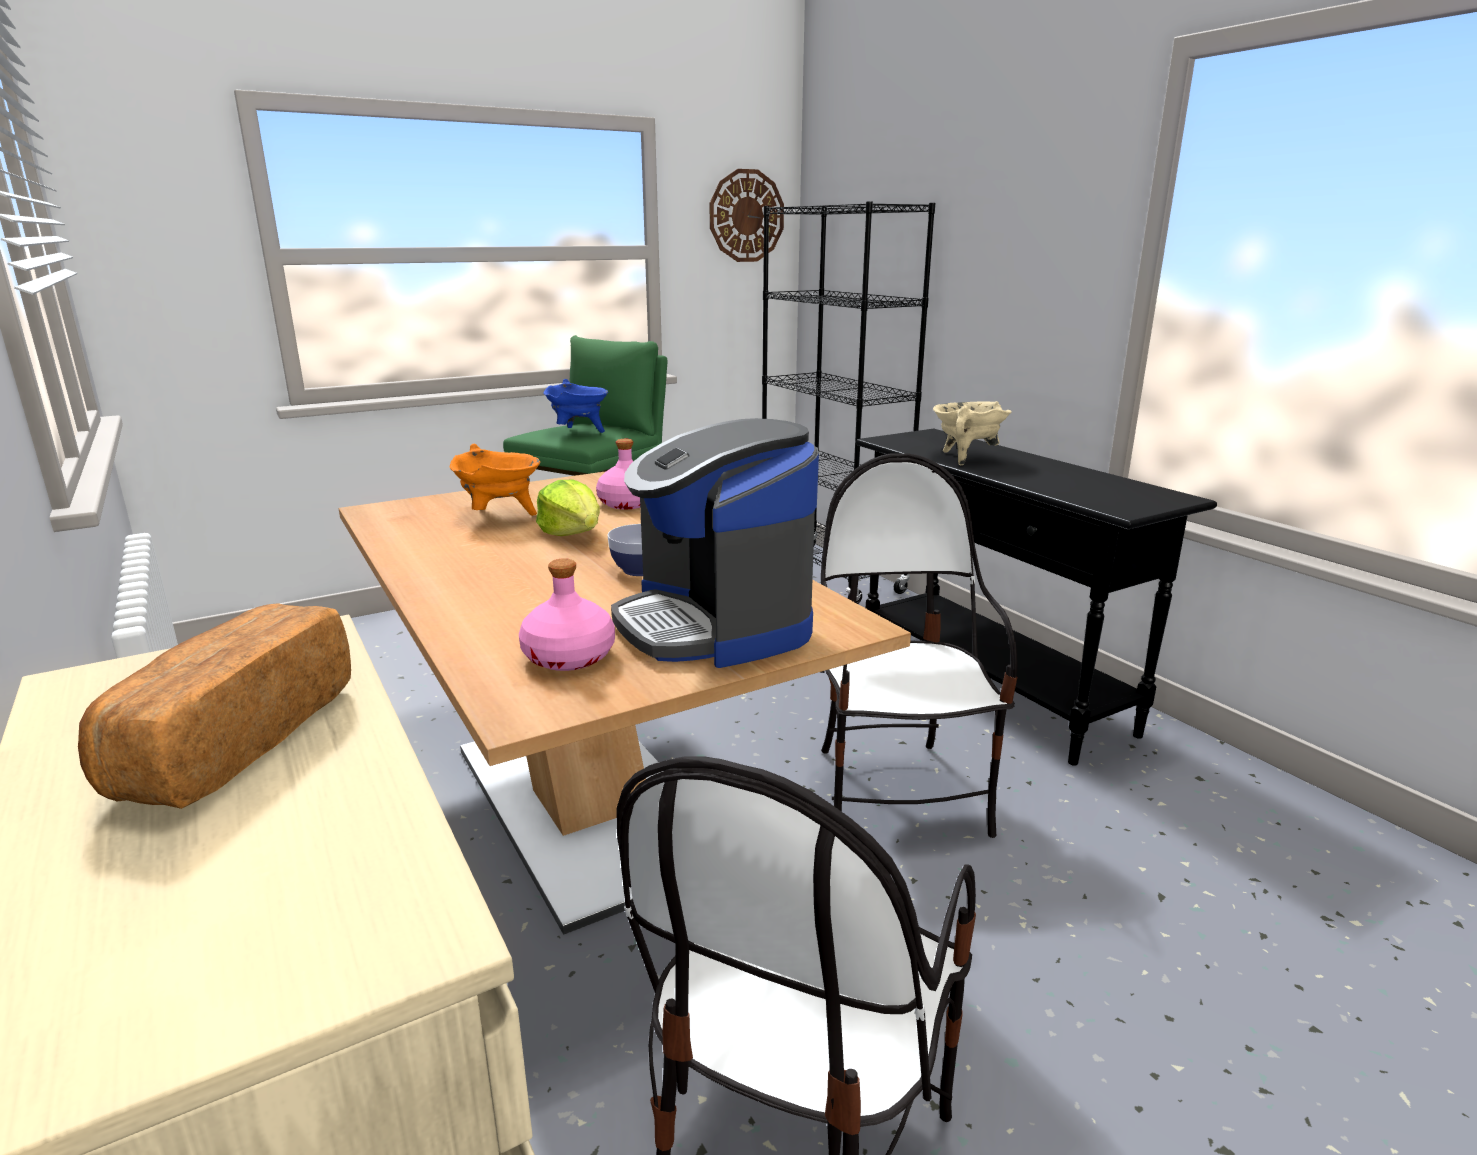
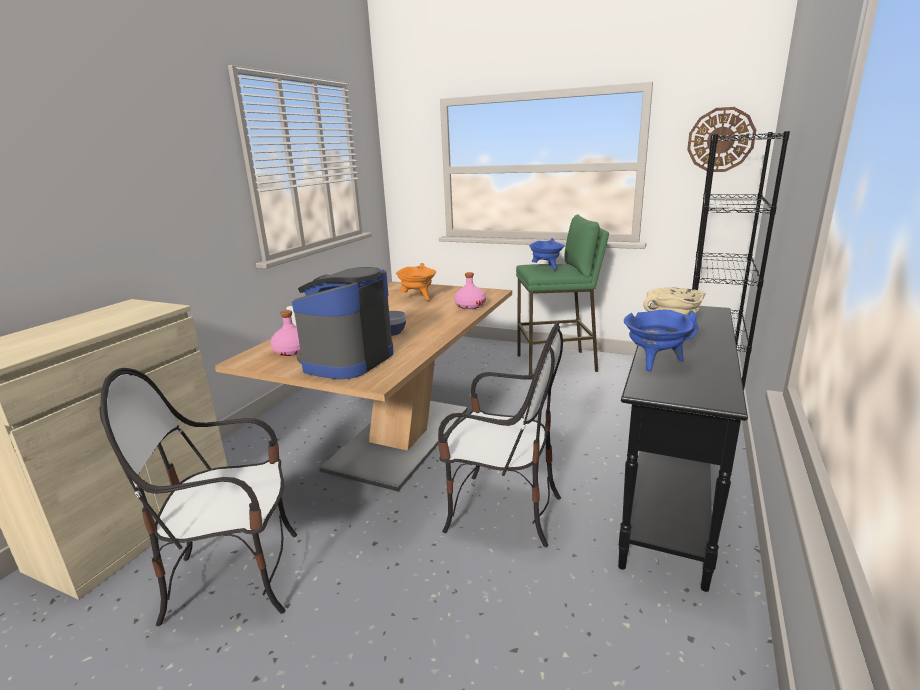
camera: 55 degrees right, 0 degrees up
bread [78,604,351,809] -> none
lettuce [536,479,600,536] -> none
chair [820,453,1017,838] -> chair turned 60 degrees clockwise [438,322,563,547]
none -> blue cooking pot [624,309,698,372]

